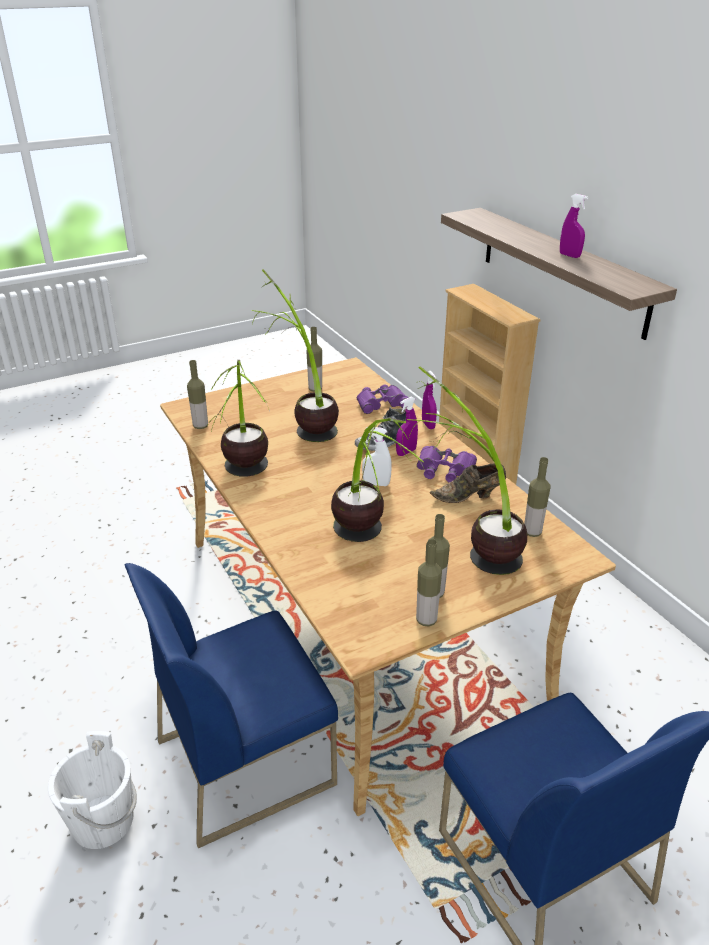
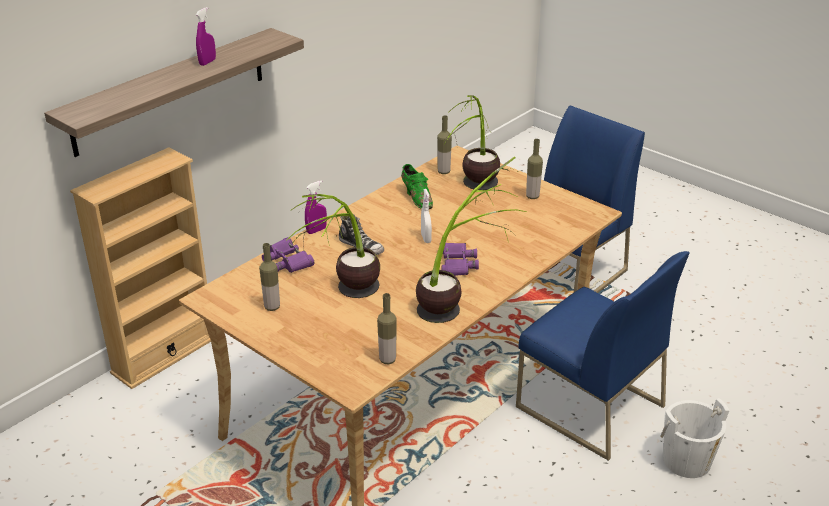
camera: 110 degrees left, 0 degrees up
potted plant [331,418,425,542] -> none
purple spray bottle [396,397,418,456] -> none
bottle [416,539,442,626] -> none
purple binoculars [417,446,477,482] -> purple binoculars moved to [442,243,479,276]
brown shoe [430,463,506,503] -> green shoe [401,164,433,209]

